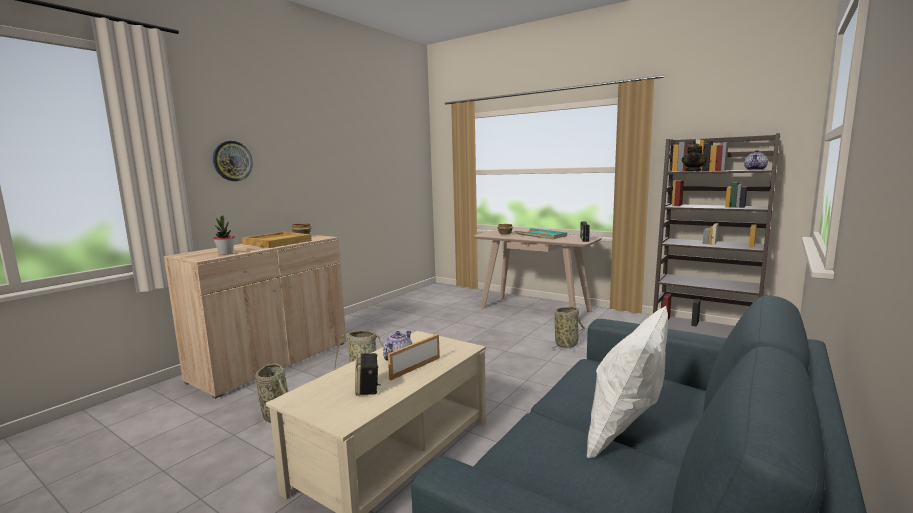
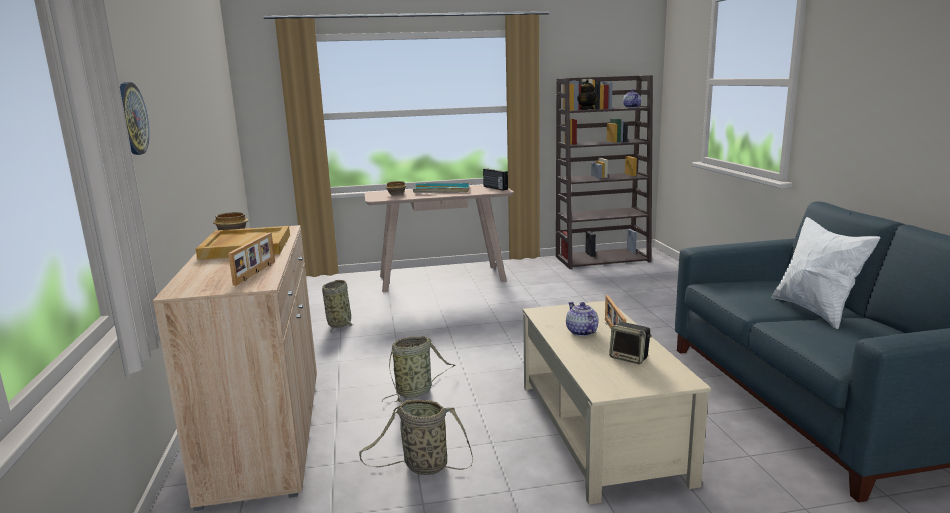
camera: 45 degrees left, 5 degrees up
potted plant [213,216,235,255] -> picture frame [228,233,275,286]
basket [551,306,585,350] -> basket moved to [322,280,354,333]

